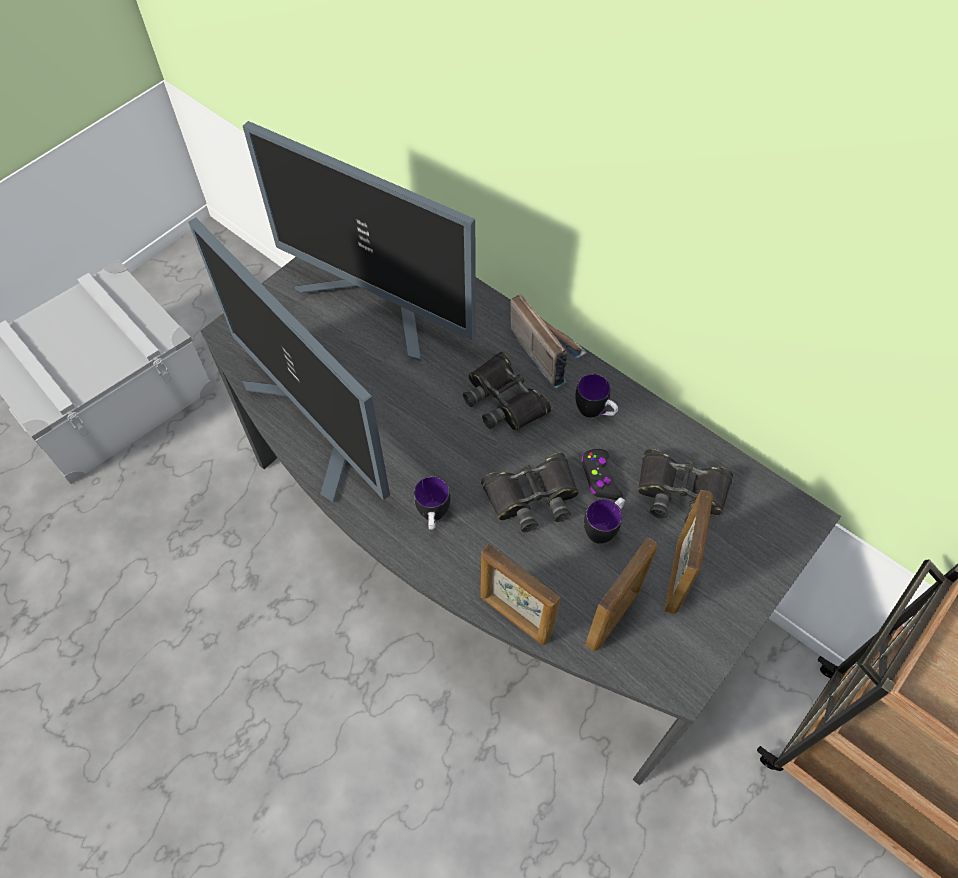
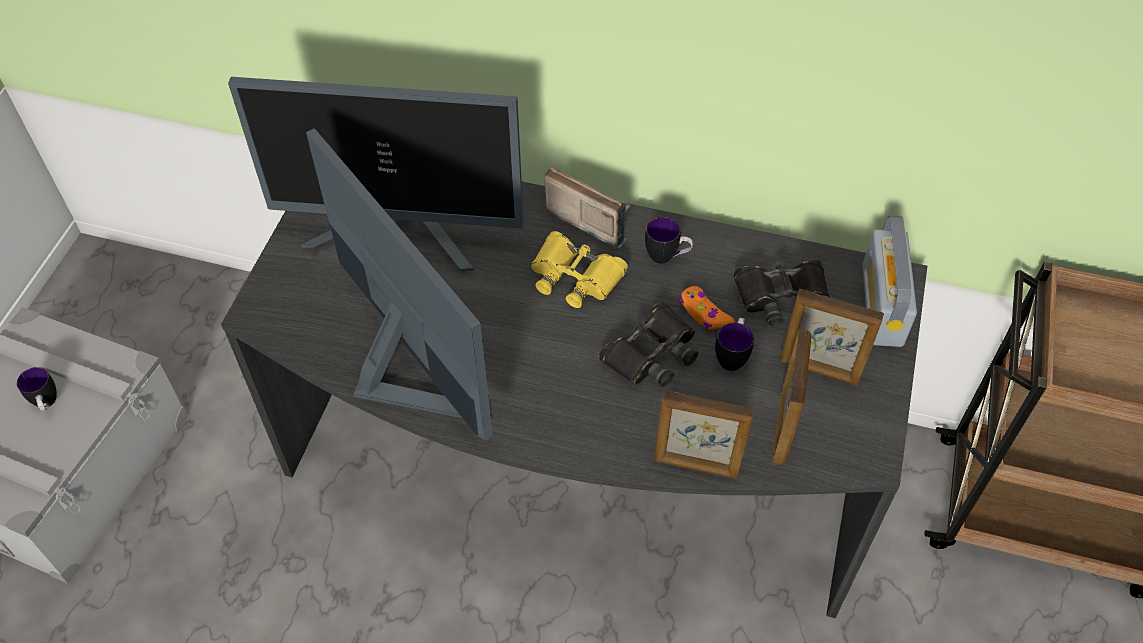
camera: 25 degrees left, 5 degrees down
monitor [188,218,390,503] -> monitor turned 150 degrees counterclockwise [306,128,493,441]
mug [414,477,450,530] -> mug moved to [17,367,57,411]
black binoculars [463,352,552,431] -> yellow binoculars [531,231,628,308]
black game controller [581,449,623,500] -> orange game controller [680,286,735,330]
picture frame [664,490,713,614] -> picture frame turned 120 degrees clockwise [780,289,884,385]
none -> radio [862,215,917,347]

